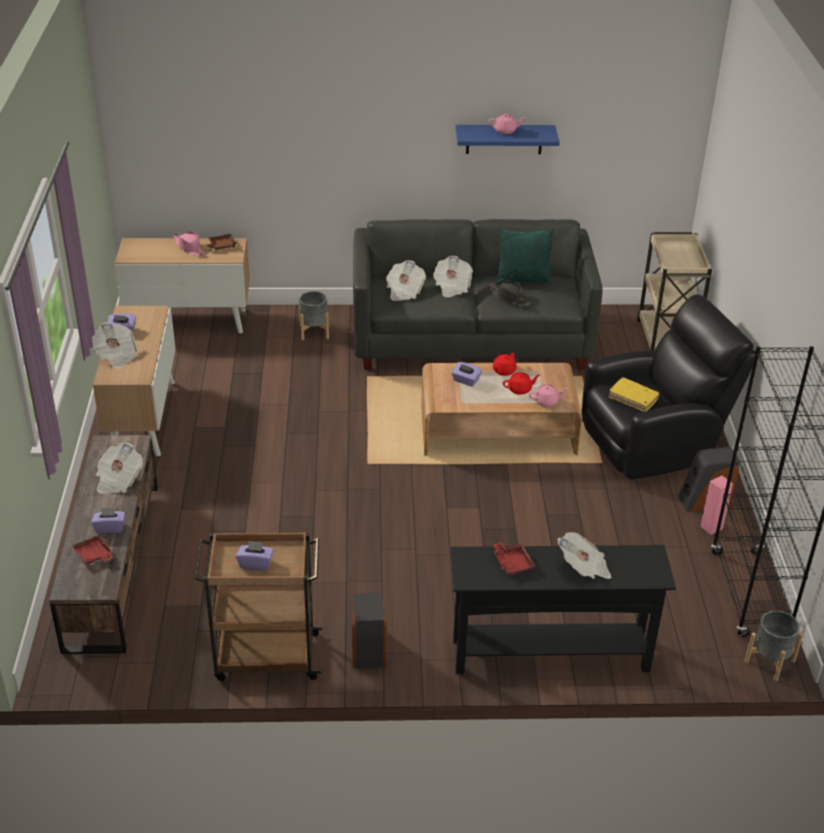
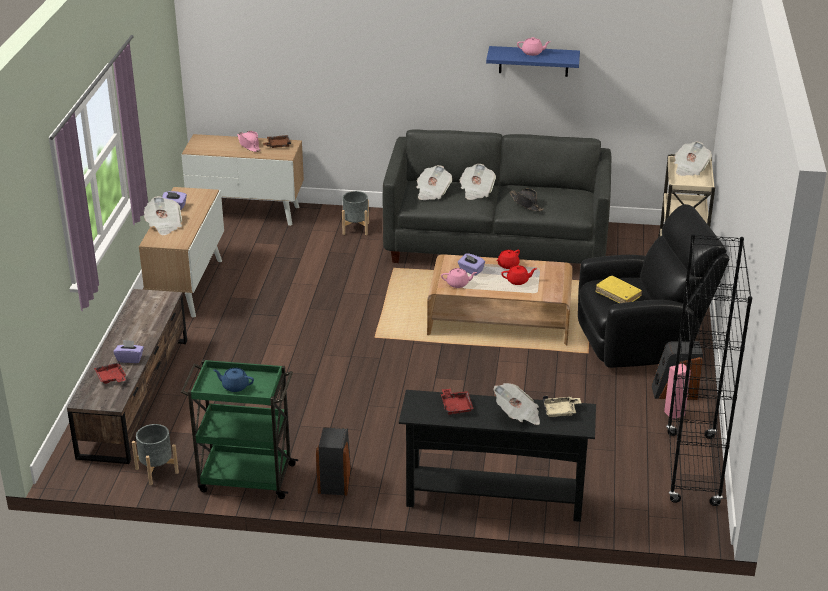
camera: 10 degrees right, 5 degrees down
newspaper [96,443,143,494] -> newspaper moved to [674,142,712,176]
brown cart [194,532,322,681] -> green cart [181,359,299,499]
purple tissue box [236,541,274,571] -> blue teapot [214,368,254,392]
green pillow [496,228,554,285] -> none
pink teapot [529,384,568,407] -> pink teapot moved to [441,268,477,288]
grey planter [745,610,803,681] -> grey planter moved to [132,424,179,485]
none -> beige tray [543,396,581,417]

